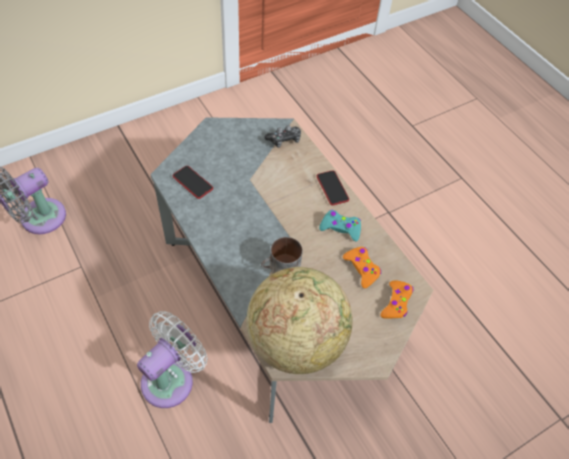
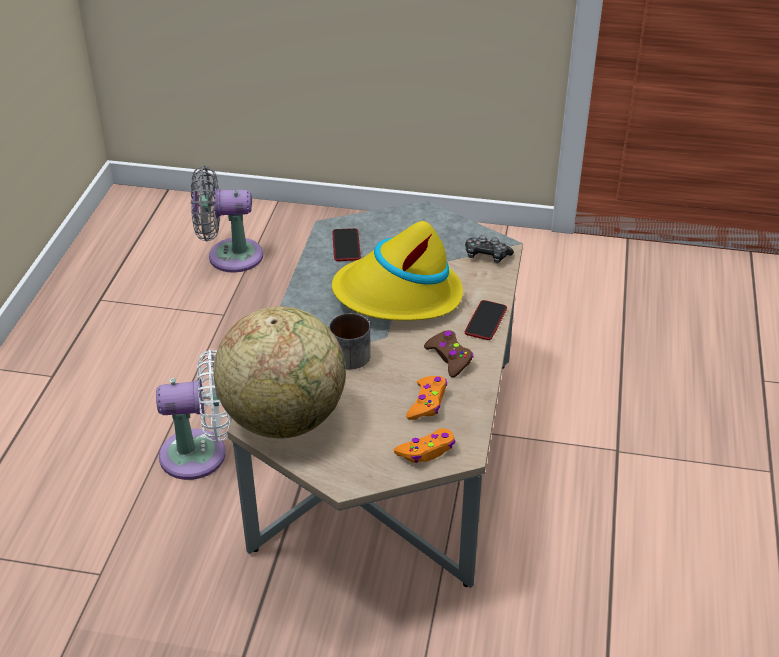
camera: 45 degrees right, 15 degrees down
turquoise game controller [319,210,361,242] -> brown game controller [424,330,473,378]
none -> yellow hat [332,221,463,321]

